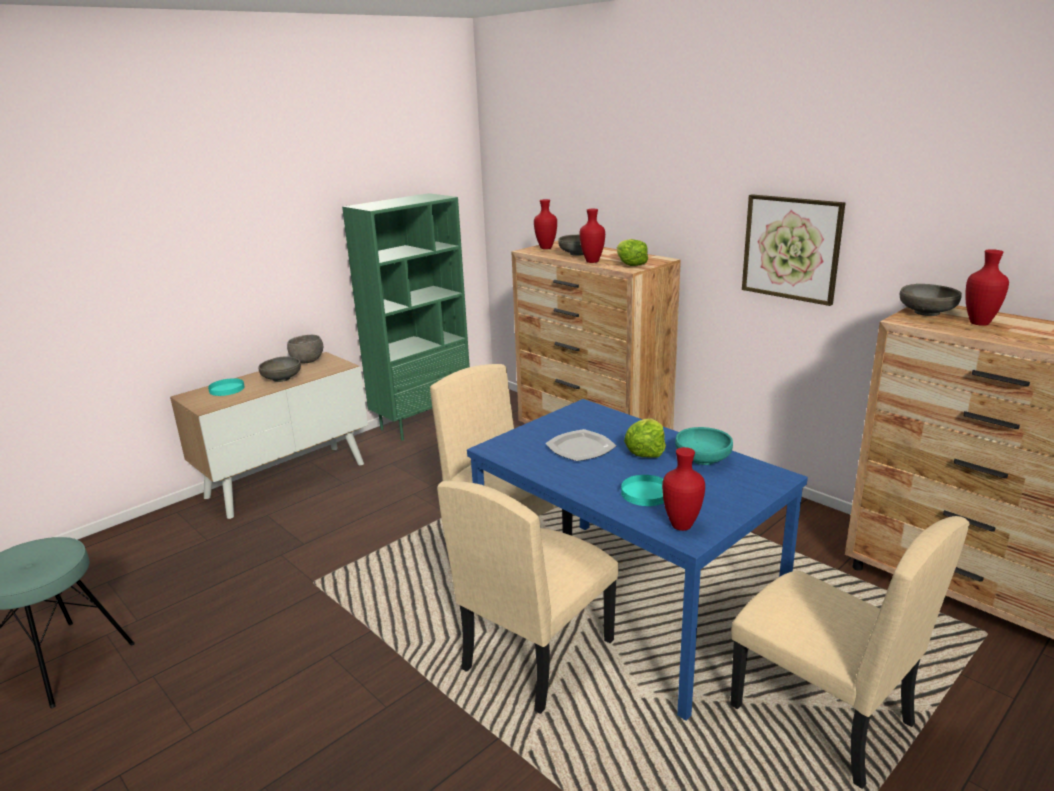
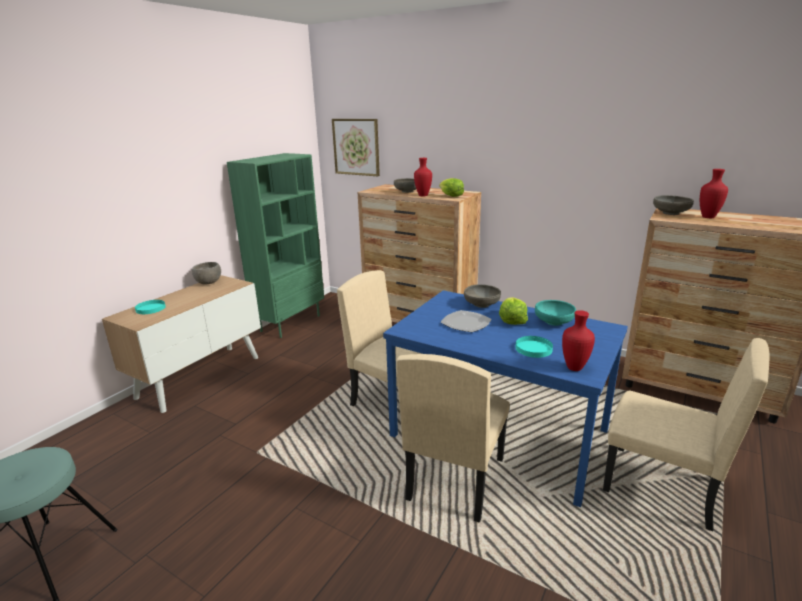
camera: 15 degrees left, 0 degrees up
grey bowl [258,356,301,382] -> grey bowl moved to [464,284,501,308]
red vase [534,199,557,249] -> none
picture [742,194,845,306] -> picture moved to [332,119,380,176]

